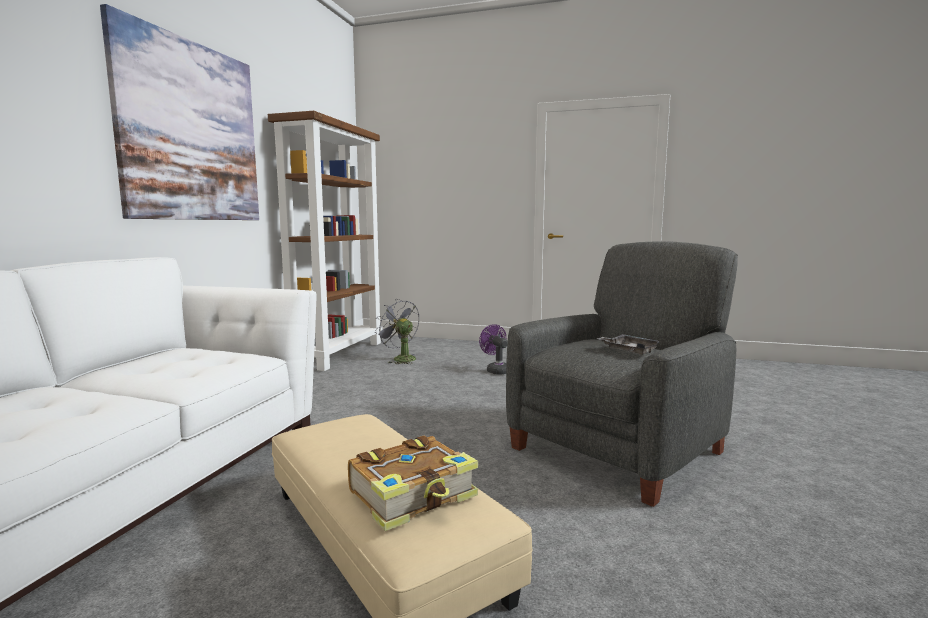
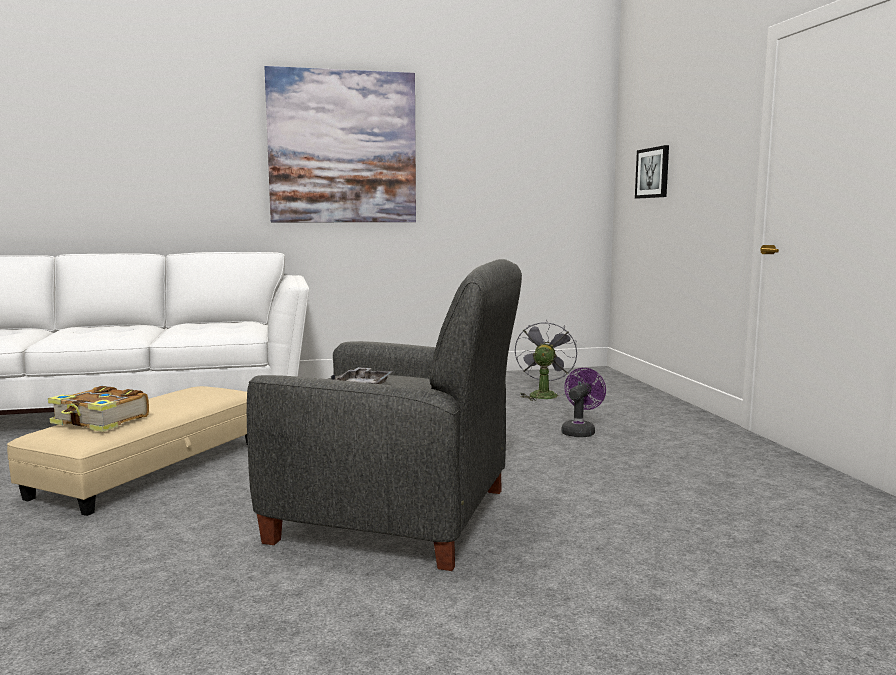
camera: 60 degrees right, 0 degrees up
brown bookcase [268,111,383,371] -> none
none -> picture [635,145,669,198]

